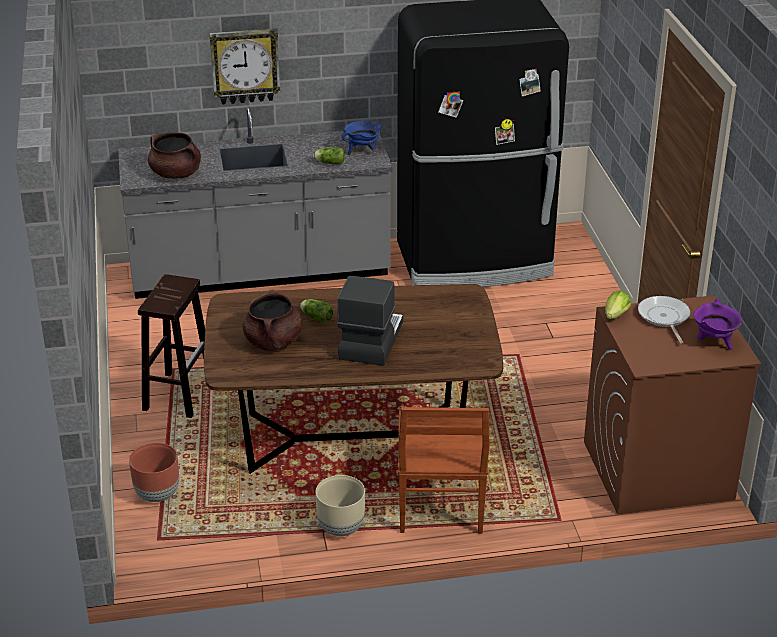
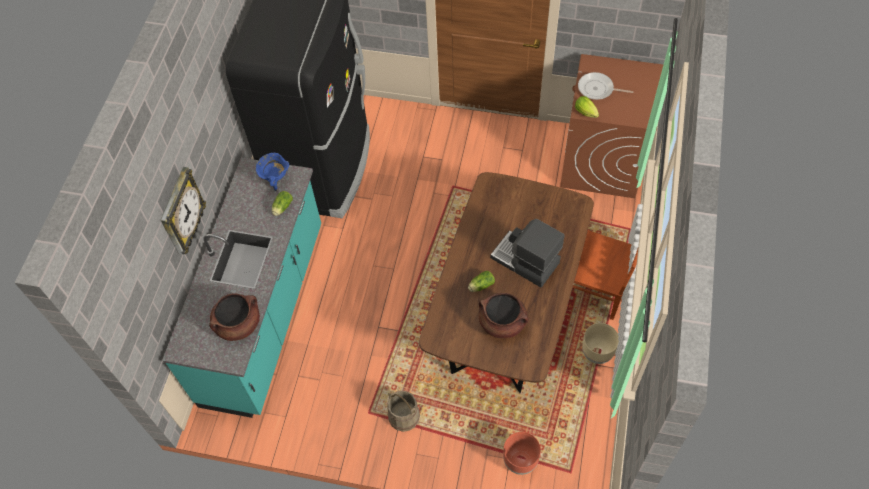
camera: 65 degrees left, 25 degrees up
grey counter [118,107,393,299] -> turquoise counter [162,158,321,418]
brown stool [138,274,205,418] -> beige bucket [387,390,420,432]
purple cooking pot [693,298,742,350] -> none

